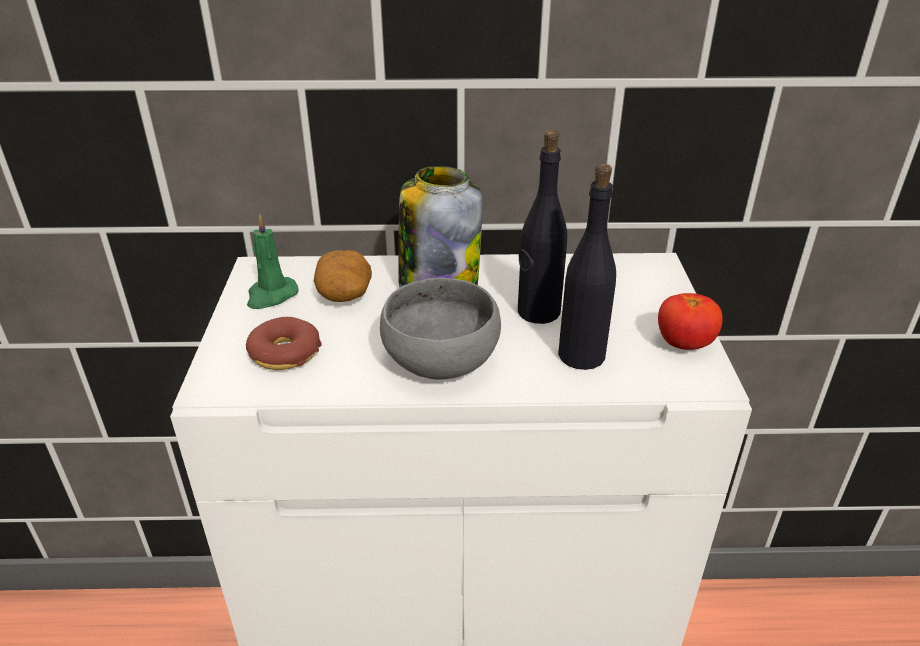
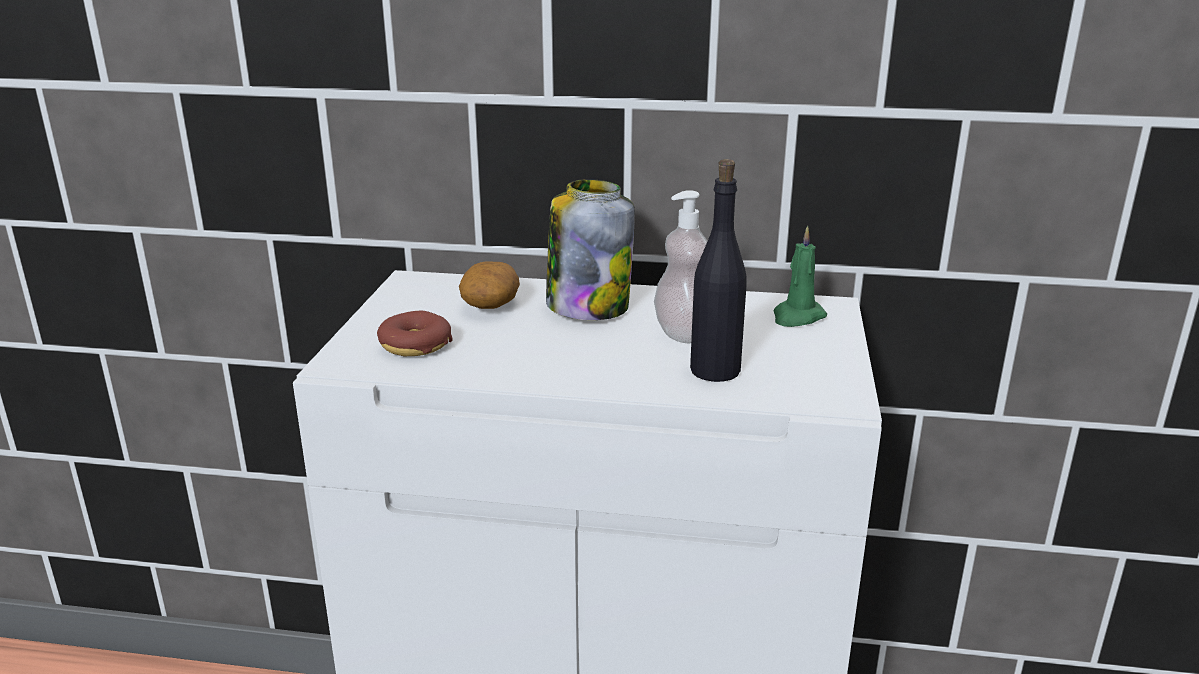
camera: 10 degrees right, 10 degrees down
green candle [247,214,299,309] -> green candle moved to [773,225,827,327]
grey bowl [380,278,501,380] -> none
black bottle [518,130,567,324] -> soap dispenser [654,190,707,343]
tomato [658,293,723,350] -> none

